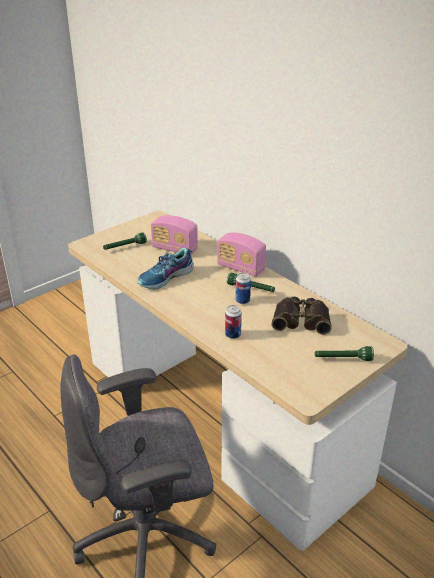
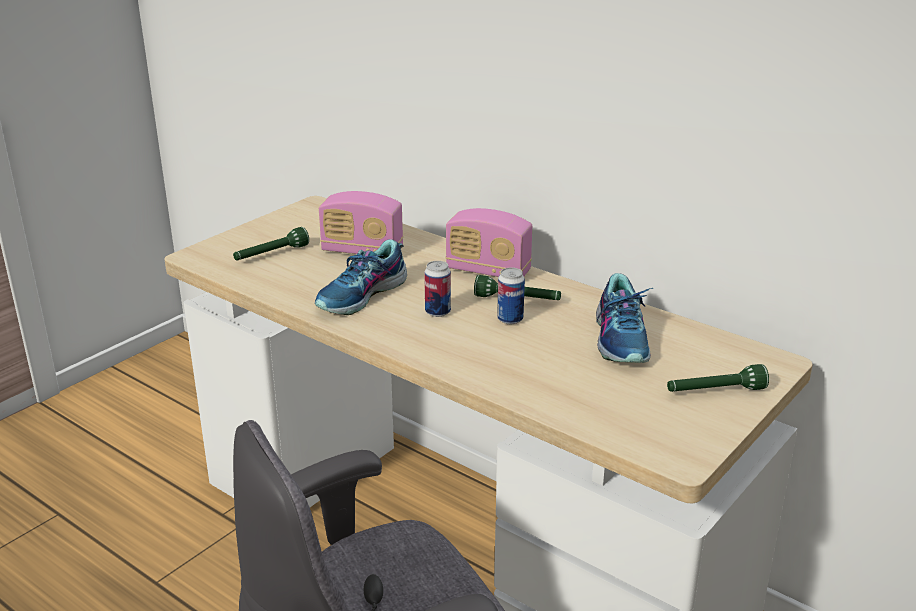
camera: 10 degrees left, 5 degrees down
can [225,305,242,339] -> can moved to [424,261,451,317]
binoculars [272,297,332,335] -> shoe [596,273,653,363]

